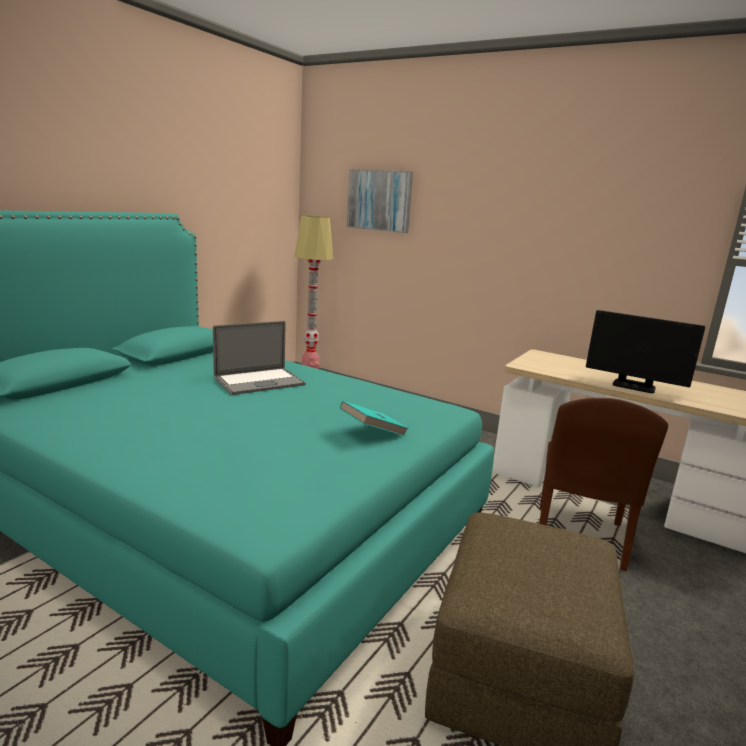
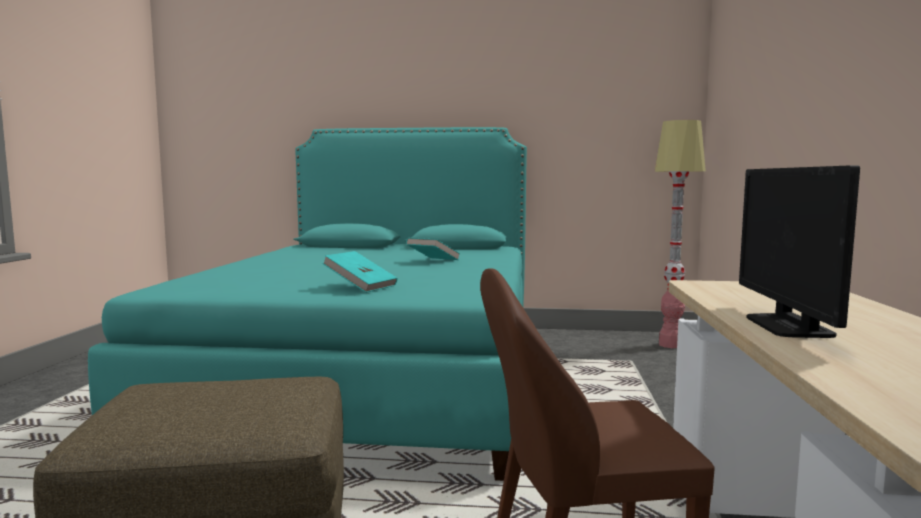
camera: 65 degrees right, 10 degrees down
laptop [213,321,305,395] -> turquoise book [406,238,460,260]
picture [347,169,413,233] -> none

